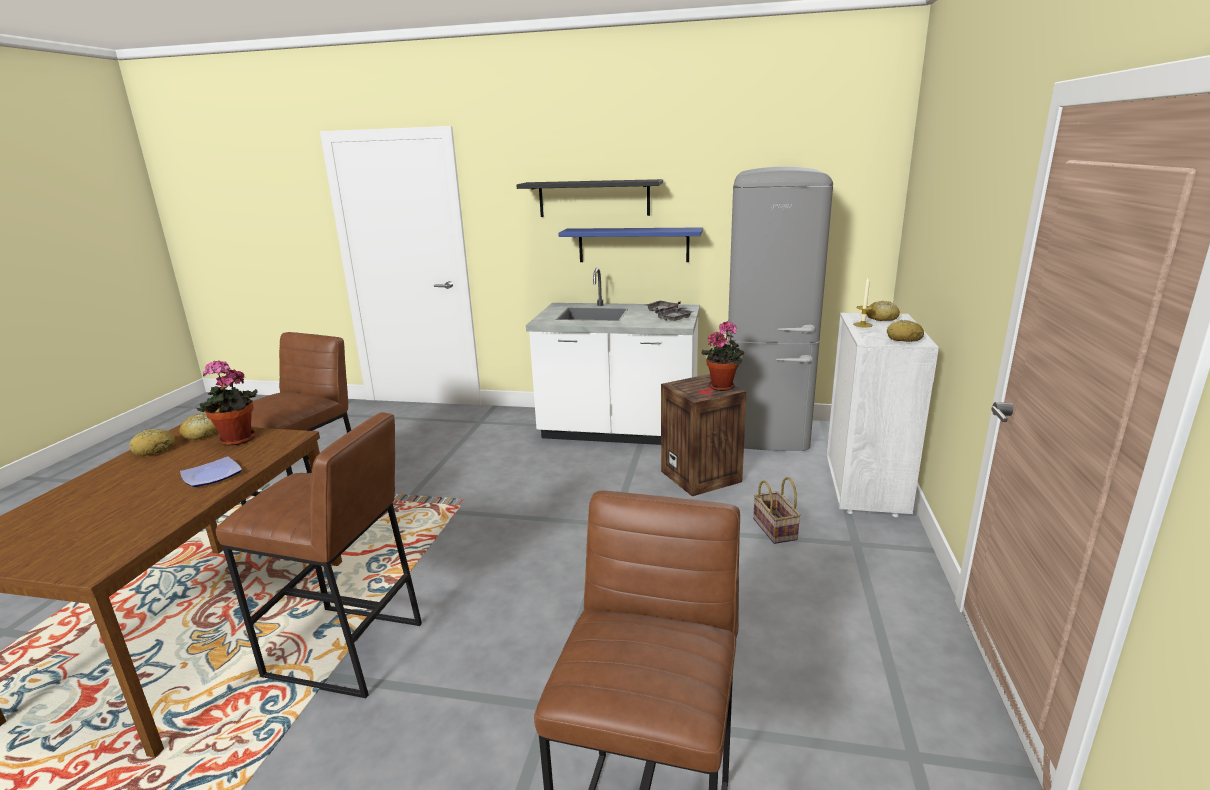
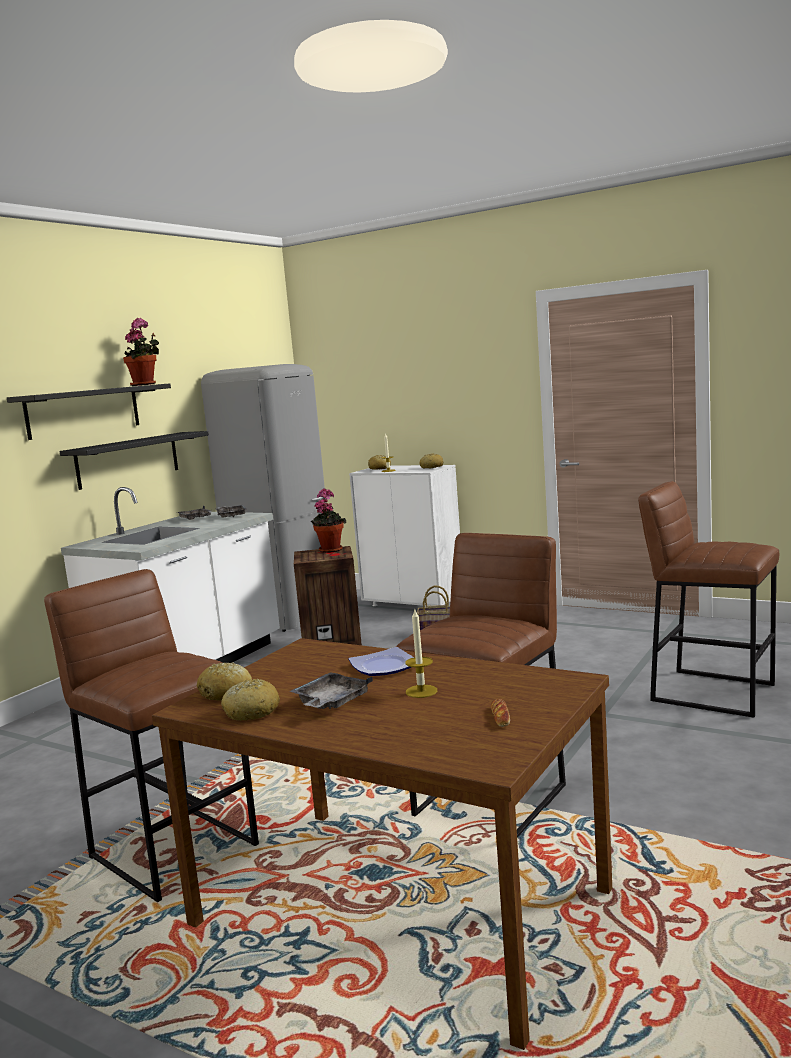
camera: 70 degrees left, 10 degrees down
potted plant [197,360,258,446] -> potted plant moved to [123,318,159,386]
blue shelf [558,227,703,262] -> black shelf [60,431,209,490]
none -> grey tray [290,672,373,709]
none -> candle [406,610,437,698]
none -> bread [491,699,510,727]

